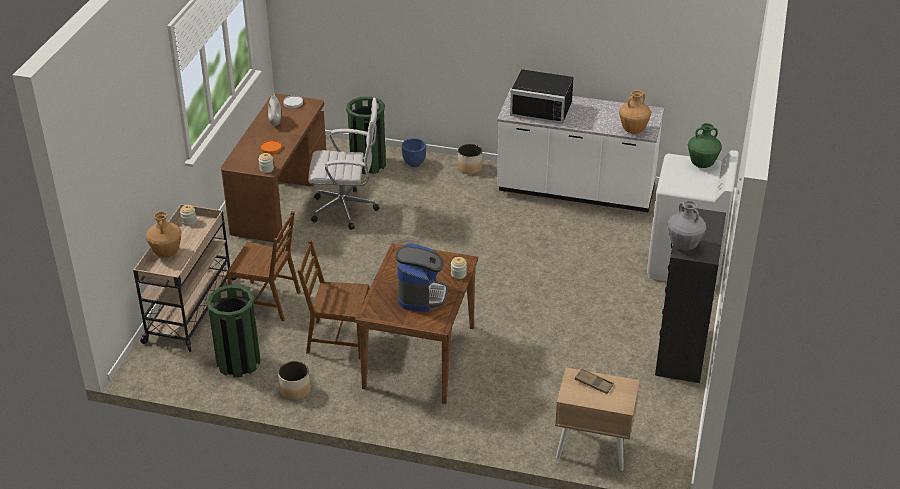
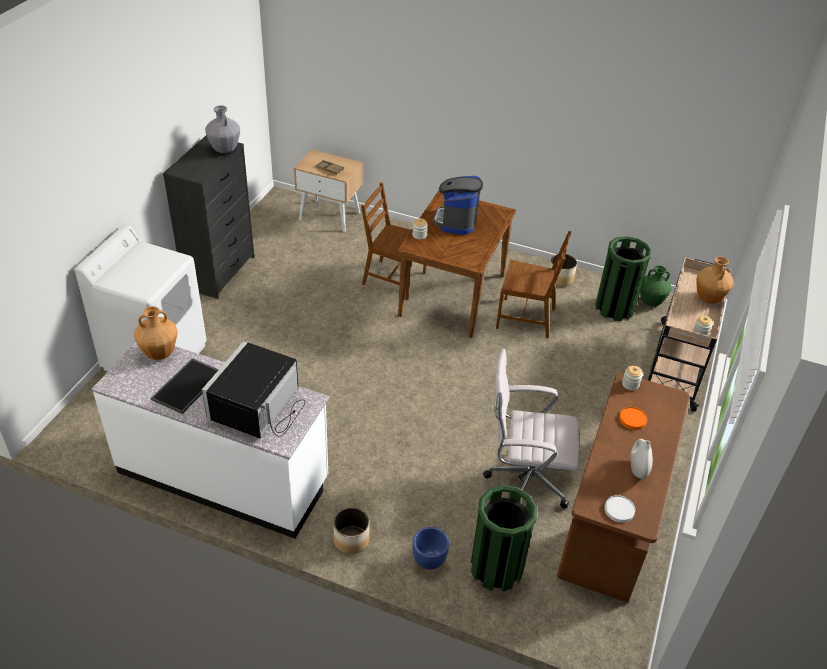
camera: 175 degrees left, 5 degrees up
brown chair [227,211,301,321] -> brown chair moved to [361,182,426,300]
black microwave [510,69,574,124] -> black microwave turned 90 degrees counterclockwise [202,341,305,439]
green vase [688,123,722,168] -> green vase moved to [640,265,672,306]
none -> tray [151,358,219,414]

